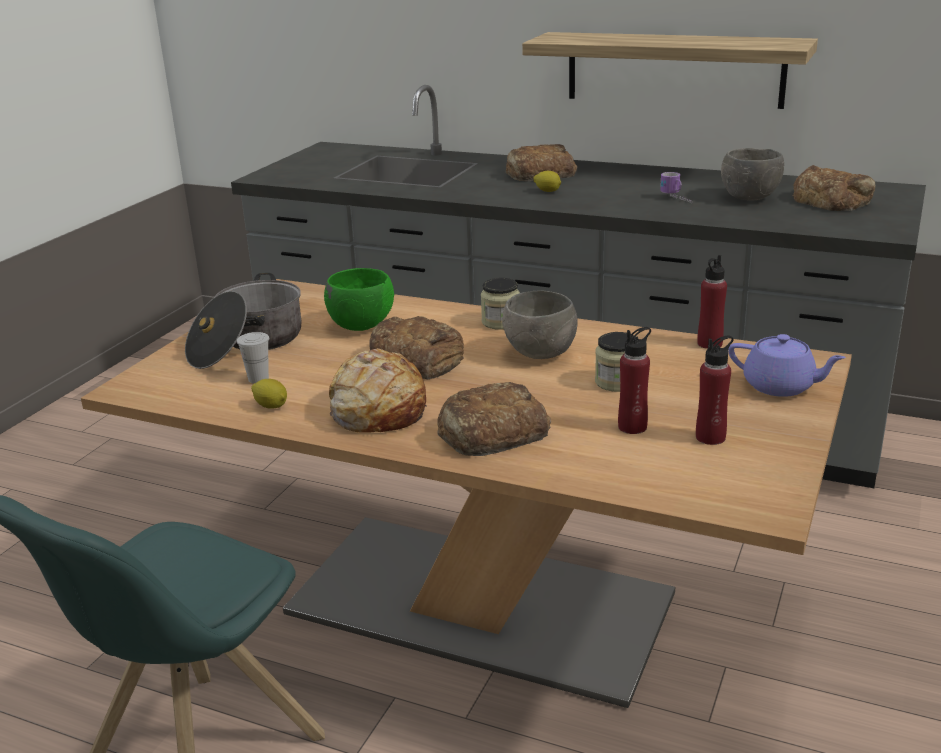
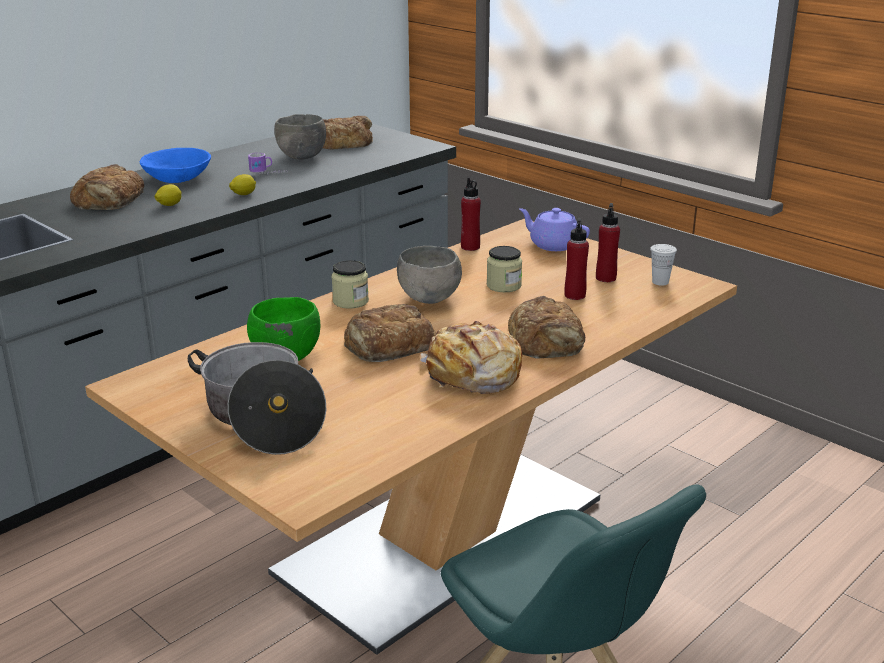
camera: 70 degrees left, 0 degrees up
white cup [237,332,269,383] -> white cup moved to [650,244,677,286]
lemon [251,379,287,409] -> lemon moved to [229,174,256,195]
shelf [522,32,818,109] -> none
purple teapot [728,334,846,397] -> purple teapot turned 105 degrees counterclockwise [519,208,590,251]
none -> blue bowl [140,148,211,183]

